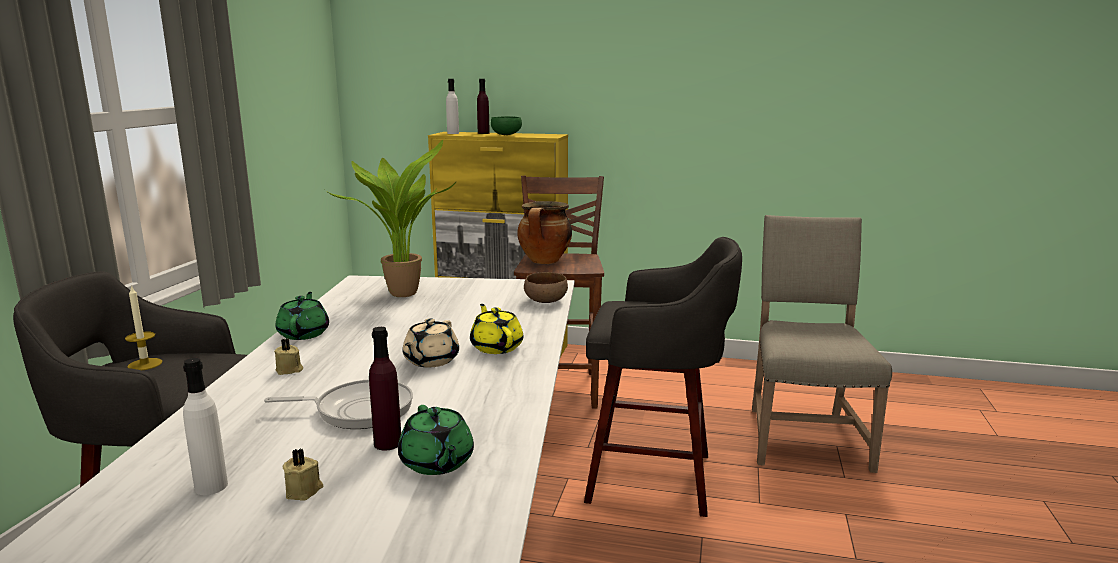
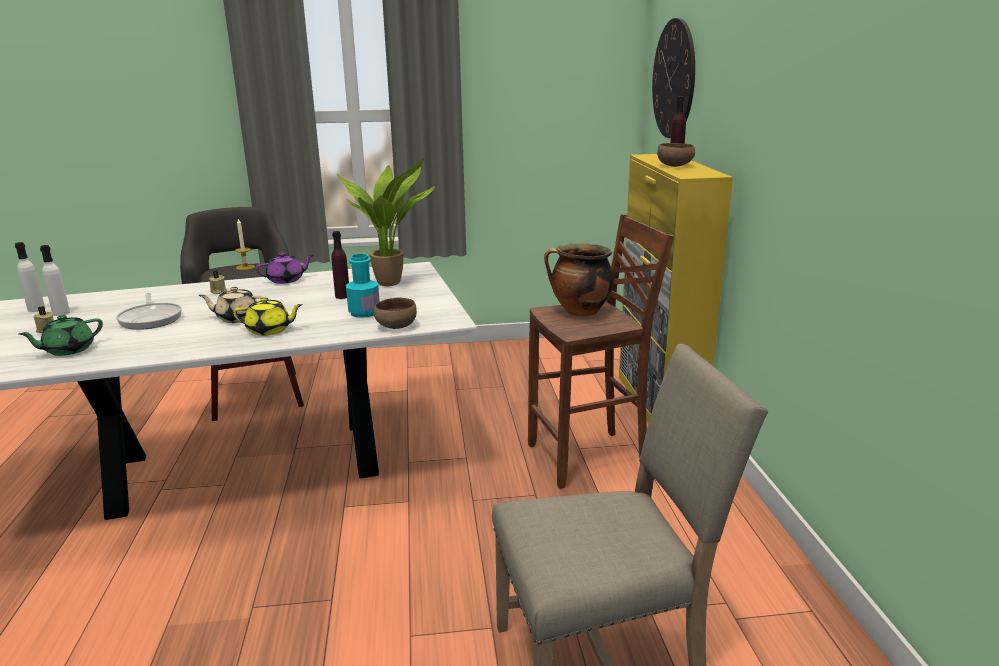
camera: 70 degrees right, 5 degrees up
green teapot [276,292,329,340] -> purple teapot [256,253,313,284]
purple bottle [369,327,401,451] -> purple bottle moved to [331,231,349,299]
white bottle [446,79,459,134] -> white bottle moved to [15,242,45,312]
yellow teapot [470,304,523,354] -> yellow teapot turned 45 degrees clockwise [233,297,303,335]
green bowl [491,116,522,135] -> brown bowl [657,143,695,167]
grey stool [584,237,742,517] -> none
none -> turquoise bottle [346,254,380,318]
none -> wall clock [652,18,695,138]

